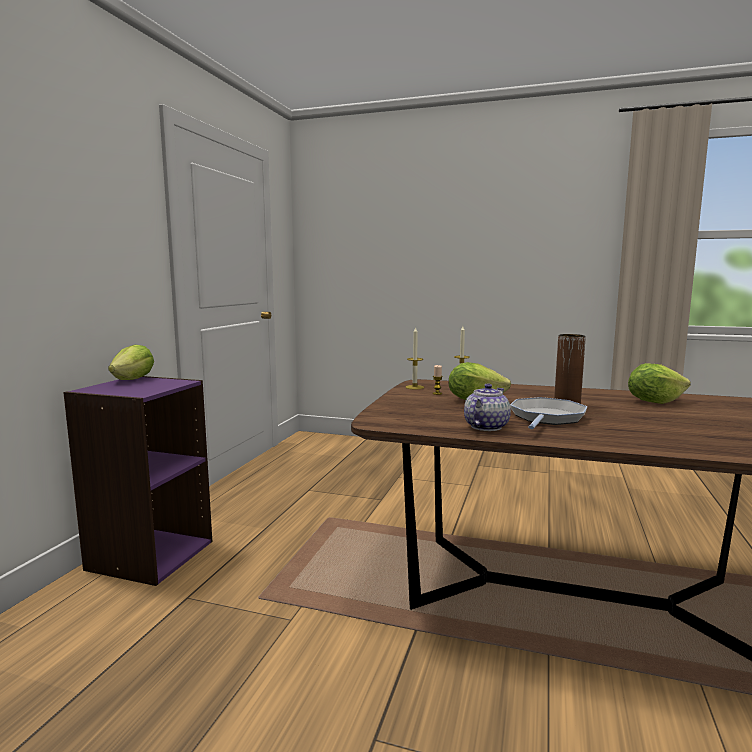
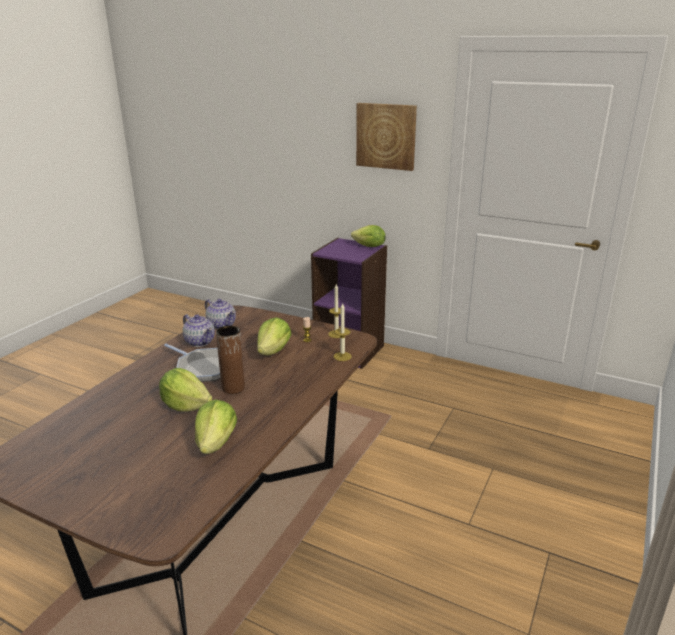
camera: 100 degrees right, 15 degrees up
none -> lettuce [159,368,213,412]
none -> teapot [205,299,236,329]
none -> picture [356,103,417,171]

